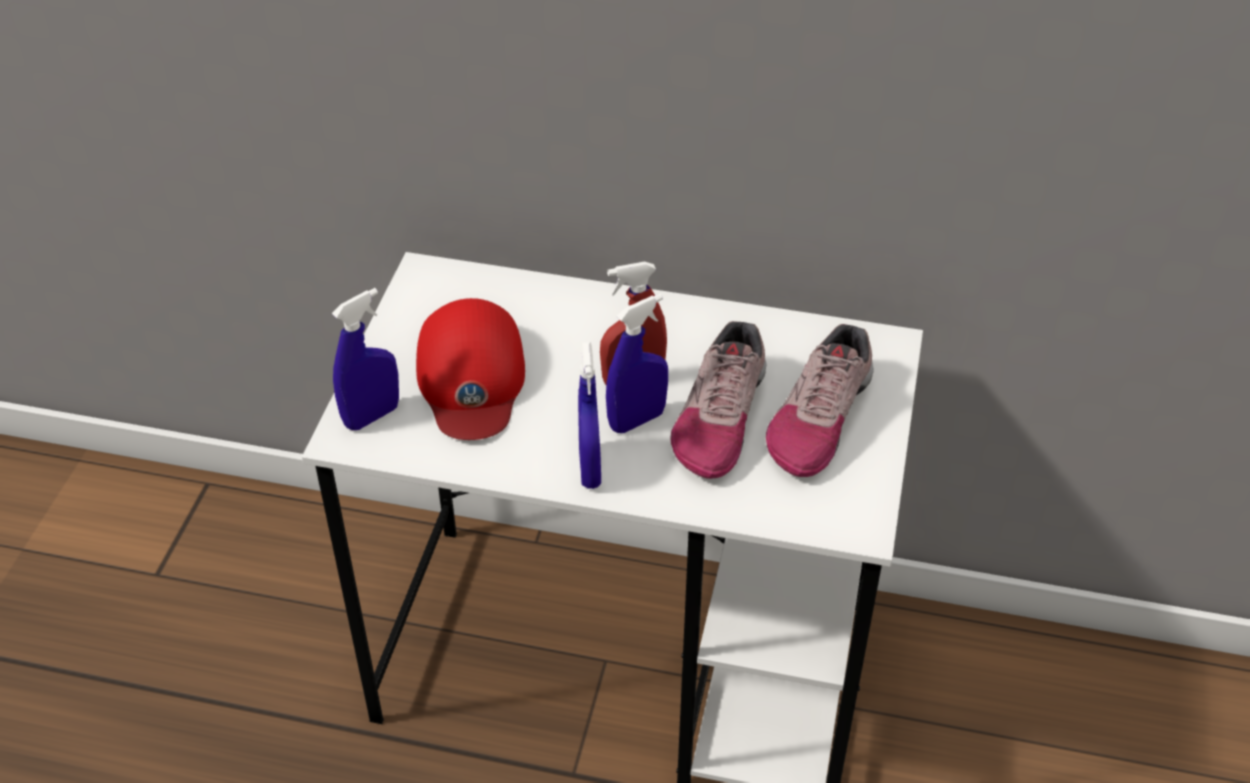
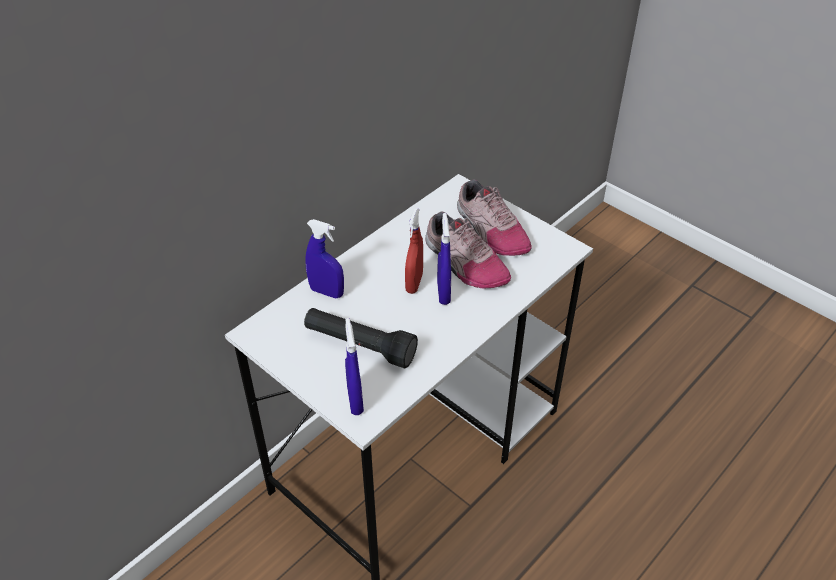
camera: 60 degrees left, 0 degrees up
red cap [416,298,525,440] -> black flashlight [304,308,418,369]
blue spray bottle [578,342,601,489] -> blue spray bottle moved to [305,219,344,298]

